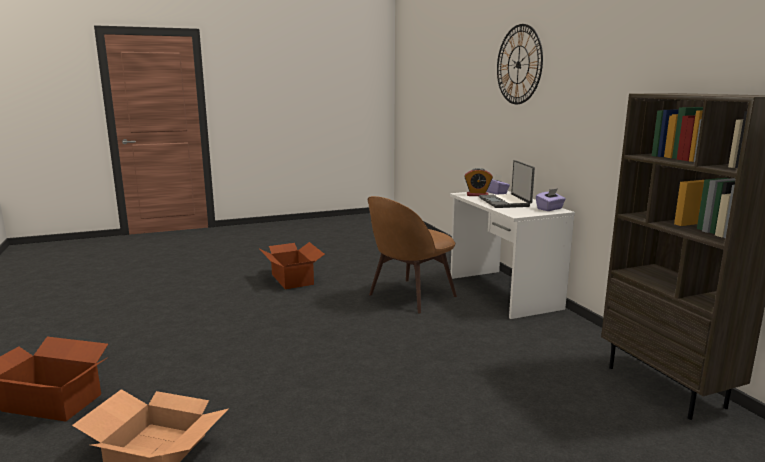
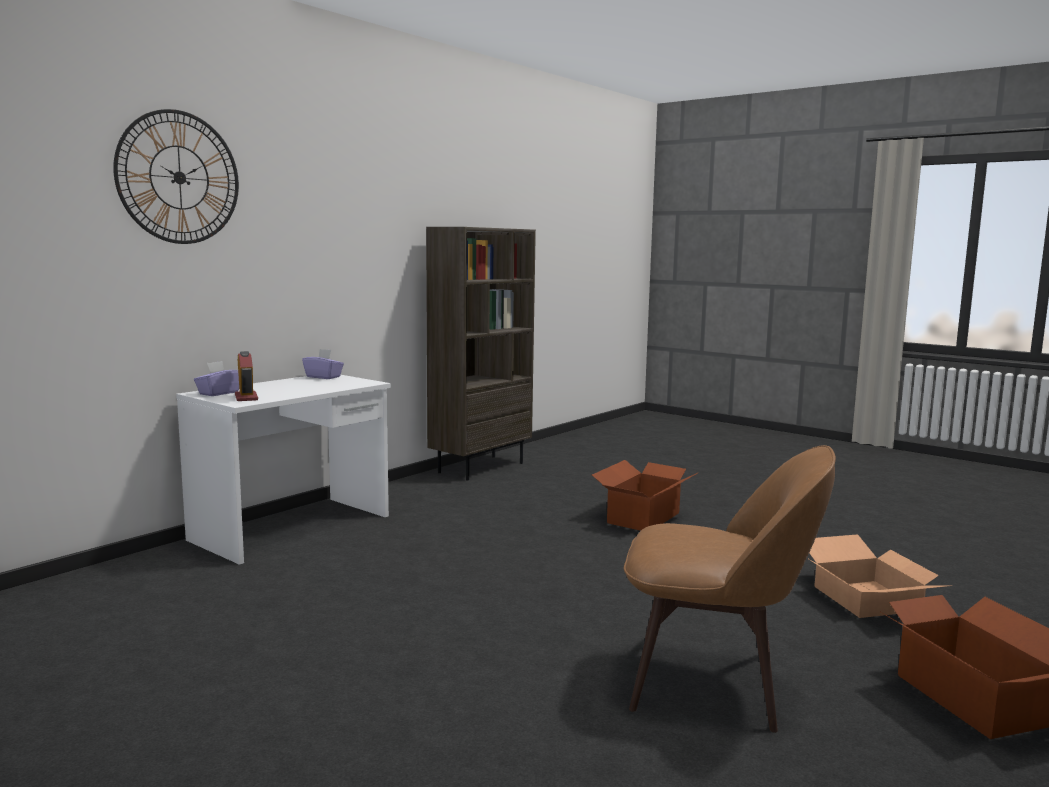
camera: 120 degrees left, 5 degrees down
cardboard box [259,242,325,289] -> cardboard box moved to [592,460,699,531]
brown chair [368,196,457,314] -> brown chair moved to [624,445,836,733]
laptop [479,160,535,208] -> none

